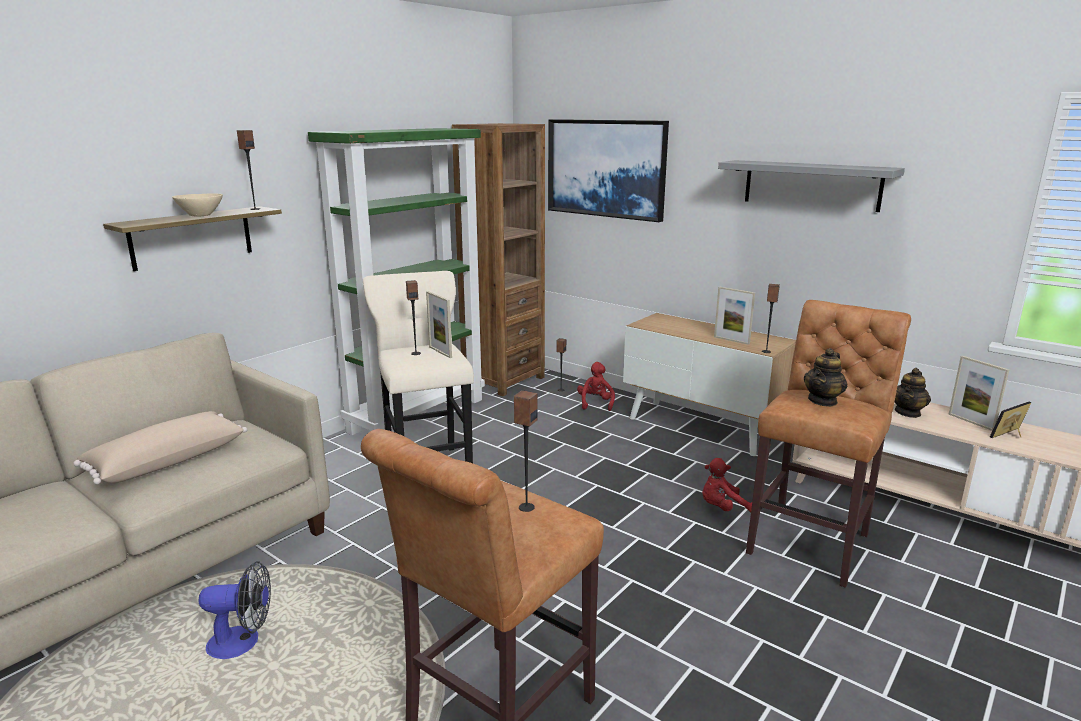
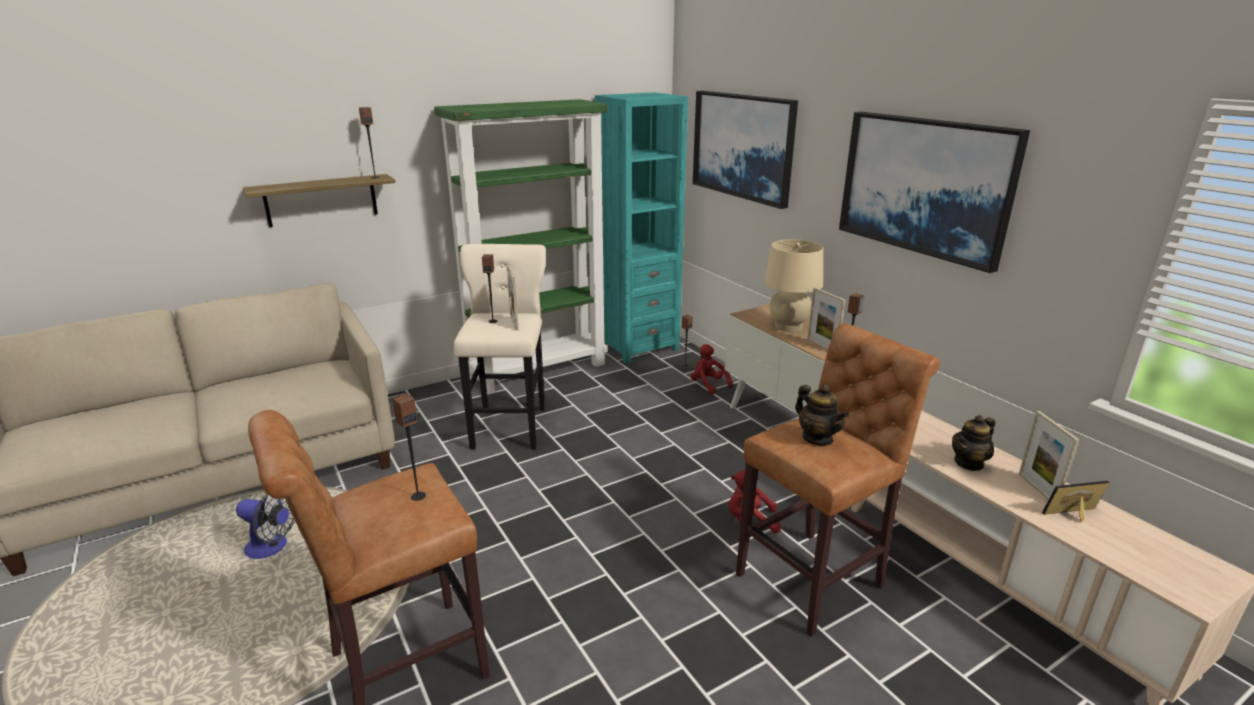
camera: 20 degrees right, 5 degrees up
beige pillow [73,411,247,484] -> none
beige bowl [172,193,223,217] -> none
brown bookcase [452,123,545,396] -> turquoise bookcase [595,92,688,364]
red plush toy [577,362,615,411] -> red plush toy turned 60 degrees counterclockwise [690,344,733,394]
grey shelf [718,160,905,212] -> picture [839,112,1030,273]
teapot [804,348,847,407] -> teapot turned 90 degrees counterclockwise [795,384,849,446]
none -> beige table lamp [764,239,823,332]

